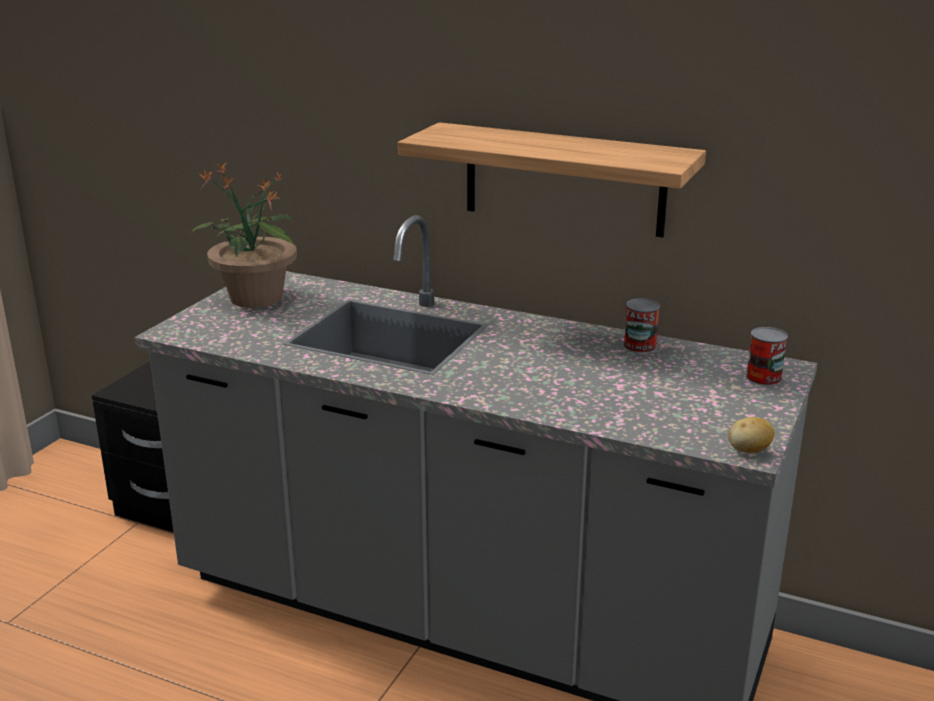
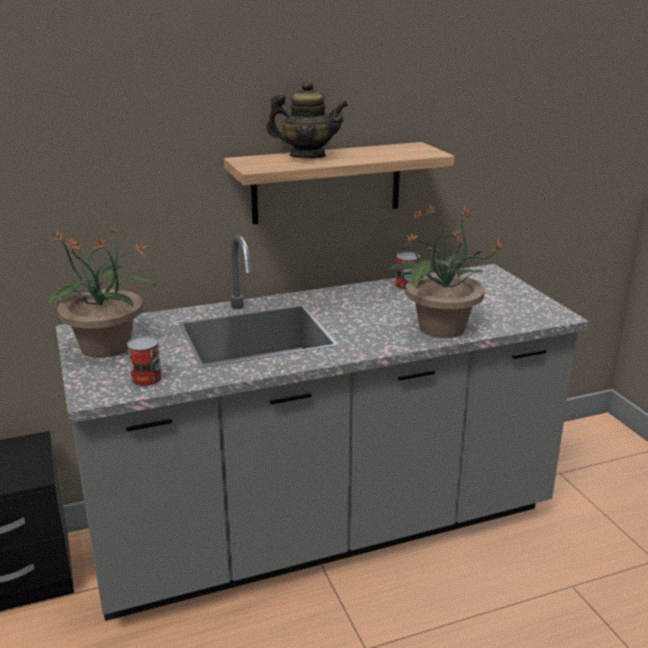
camera: 45 degrees left, 0 degrees up
potato [728,417,775,453] -> none
can [746,327,788,386] -> can moved to [127,336,162,387]
none -> teapot [266,79,348,159]
none -> potted plant [386,205,503,338]

